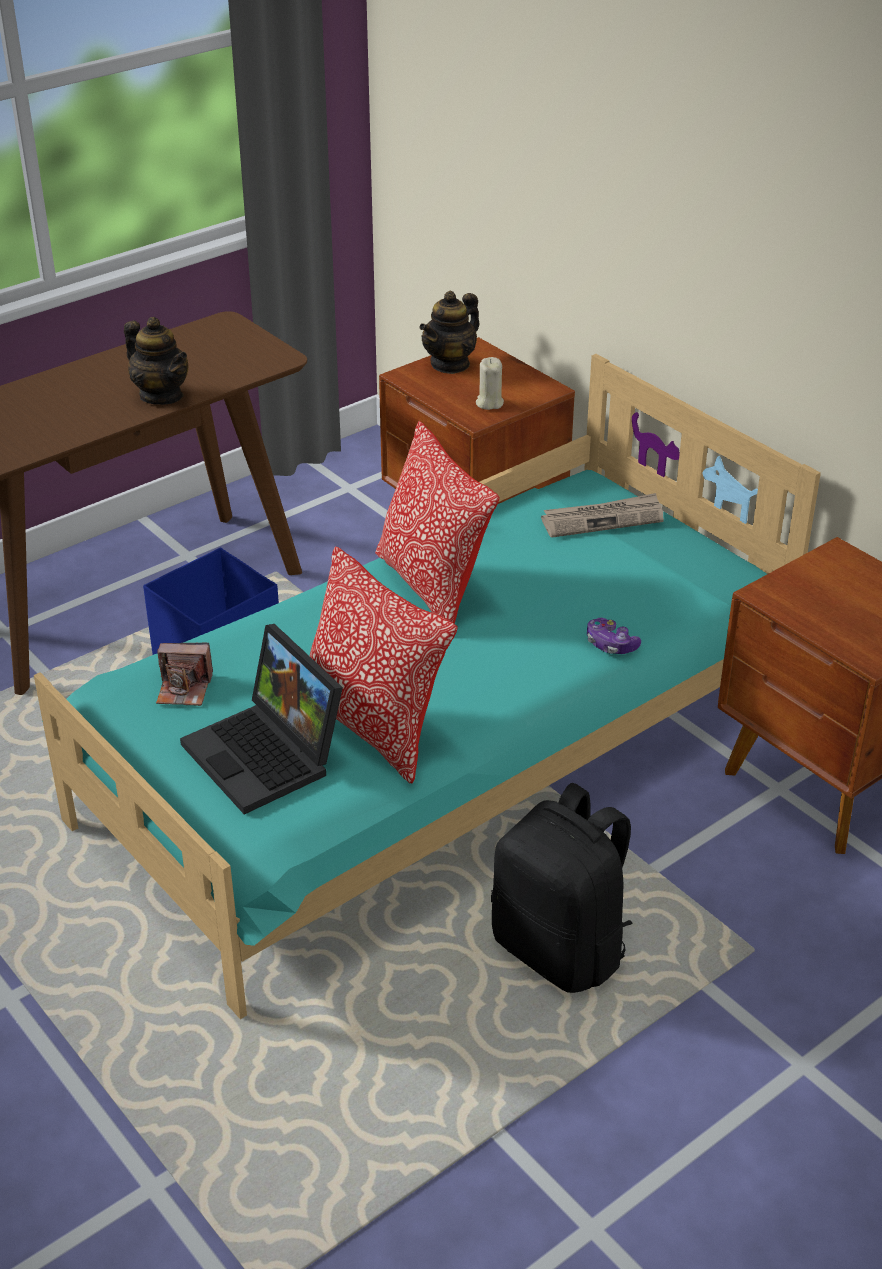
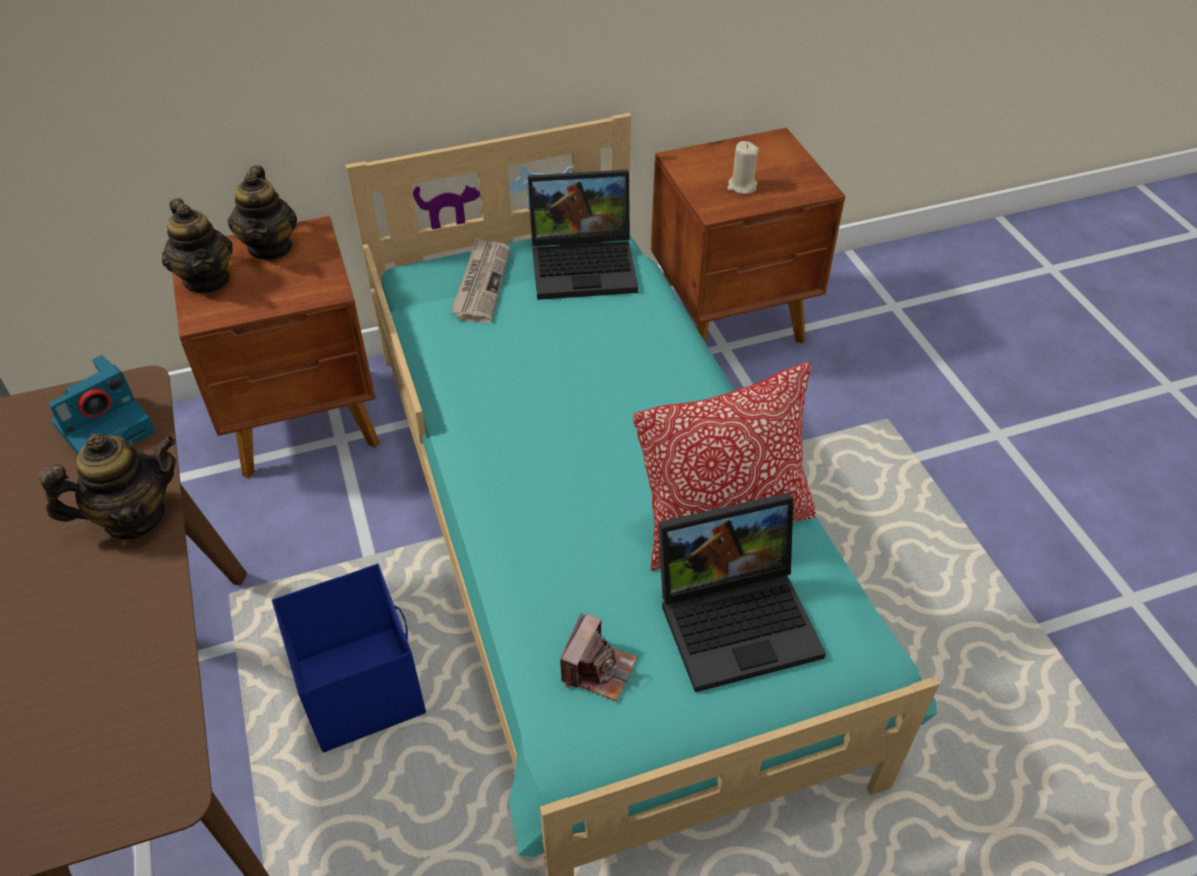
camera: 70 degrees left, 10 degrees up
pillow [375,421,500,624] -> none
beige candle [476,357,504,410] -> beige candle moved to [727,141,759,194]
black backpack [491,783,633,993] -> none
game controller [587,618,641,654] -> none
none -> camera [49,355,155,455]
none -> teapot [228,166,297,260]
none -> laptop [528,169,638,300]

